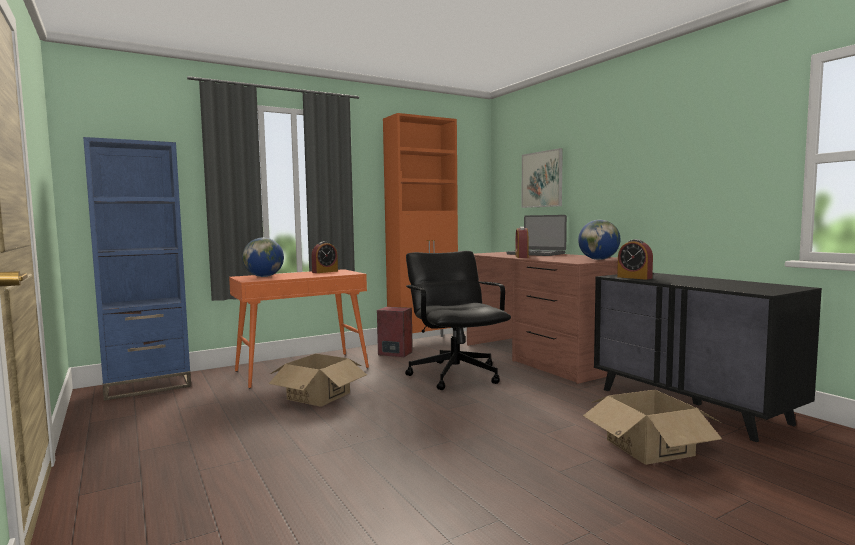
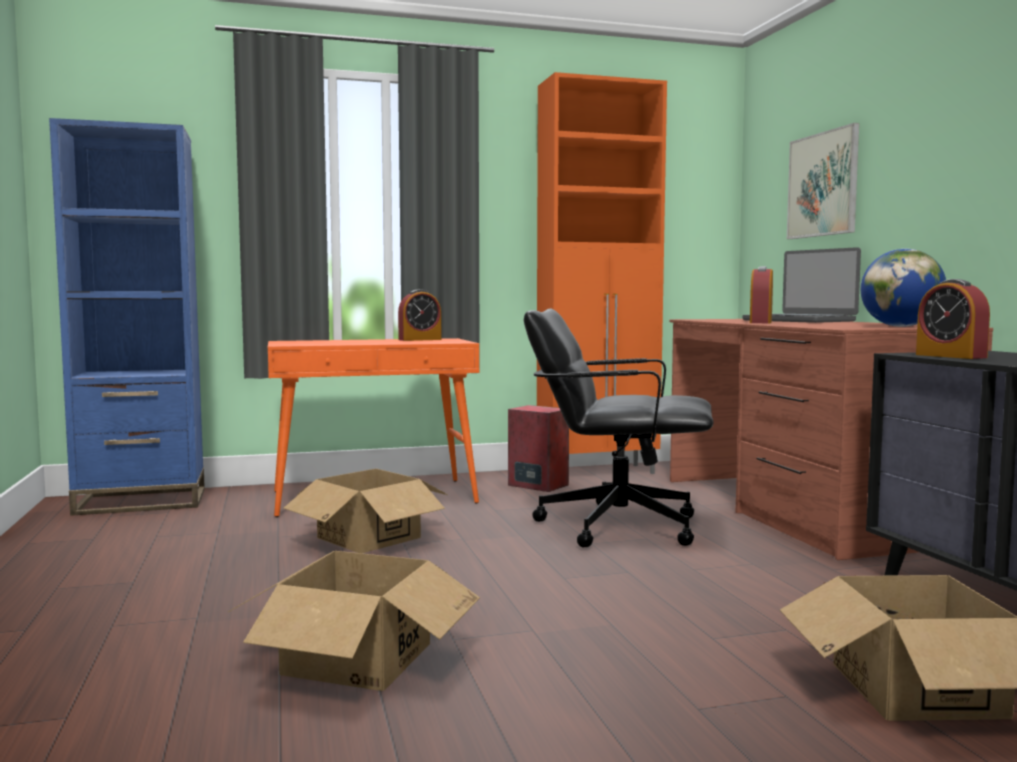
camera: 15 degrees right, 0 degrees up
globe [242,238,284,277] -> none
black office chair [405,251,511,390] -> black office chair turned 75 degrees counterclockwise [524,308,714,548]
none -> cardboard box [228,551,480,691]

